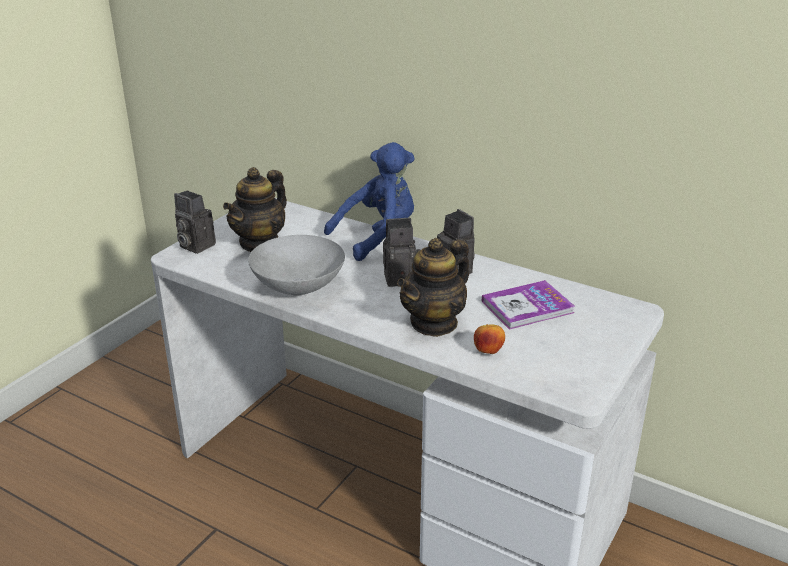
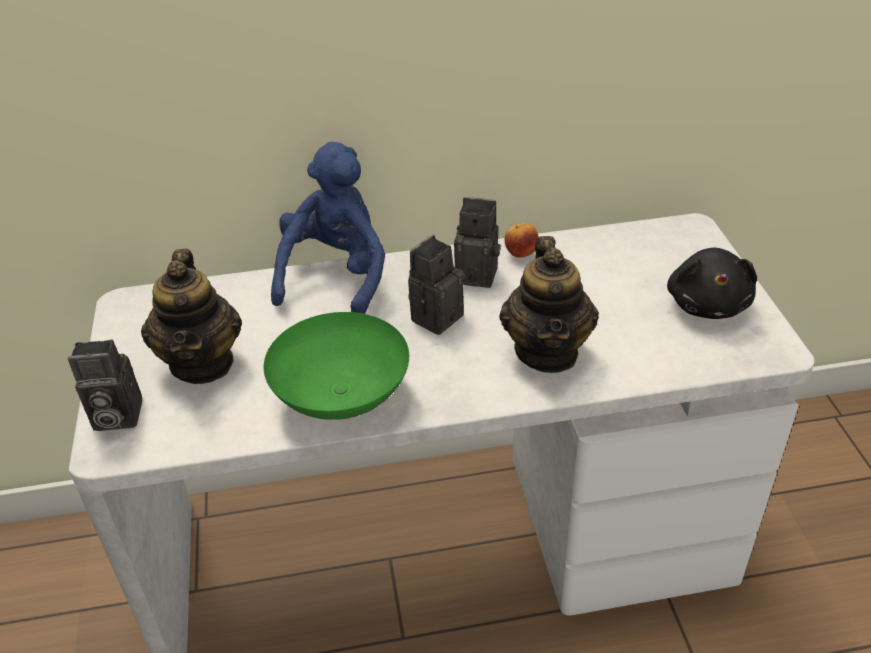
camera: 40 degrees left, 10 degrees up
grey bowl [248,235,345,296] -> green bowl [264,312,409,420]
apple [474,324,505,354] -> apple moved to [505,223,539,257]
book [482,280,575,330] -> none
none -> black plush toy [667,248,757,319]

